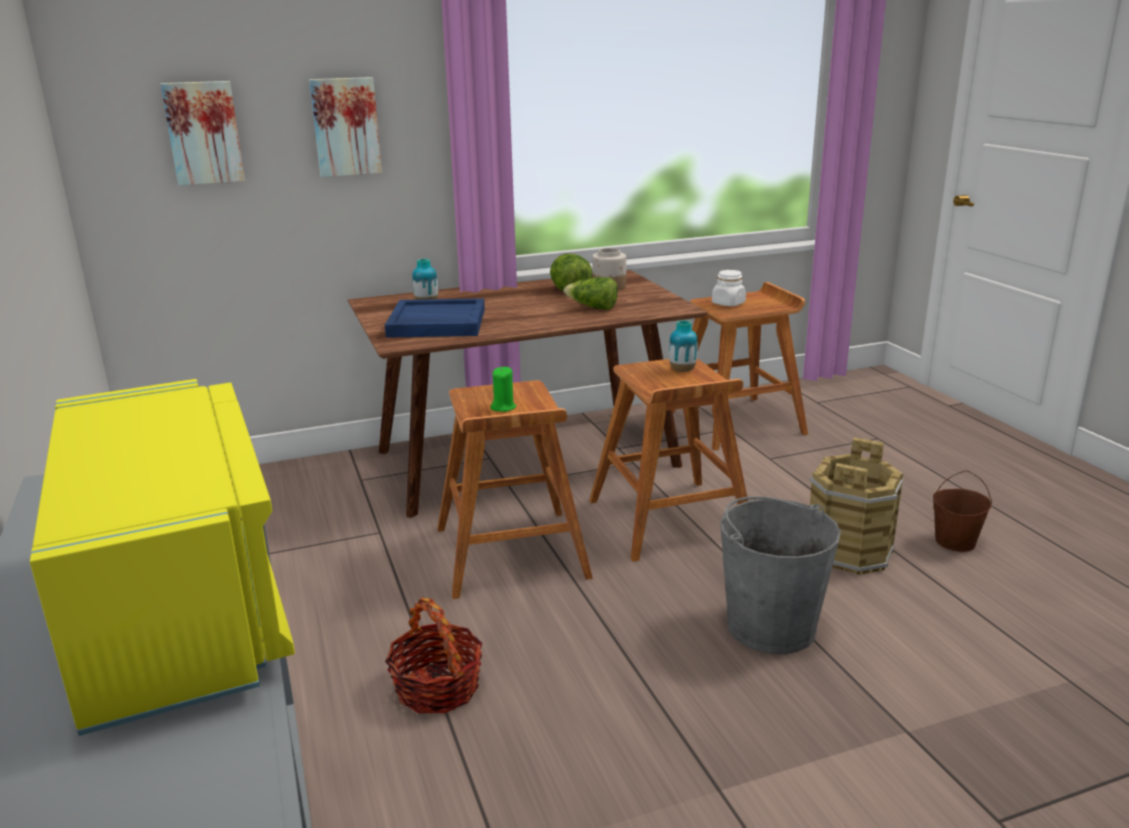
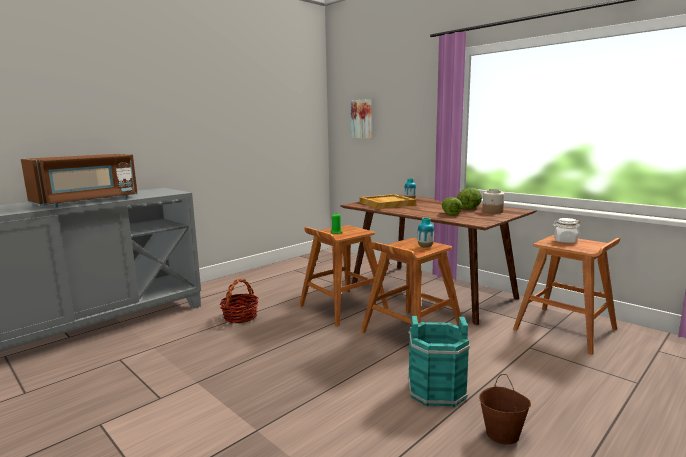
camera: 65 degrees right, 10 degrees down
yellow microwave [30,379,295,736] -> brown microwave [21,154,138,207]
picture [309,77,382,177] -> none
blue tray [385,298,485,338] -> beige tray [359,194,416,209]
grey bucket [720,496,841,654] -> none
brown bucket [810,437,904,575] -> turquoise bucket [408,316,470,407]

